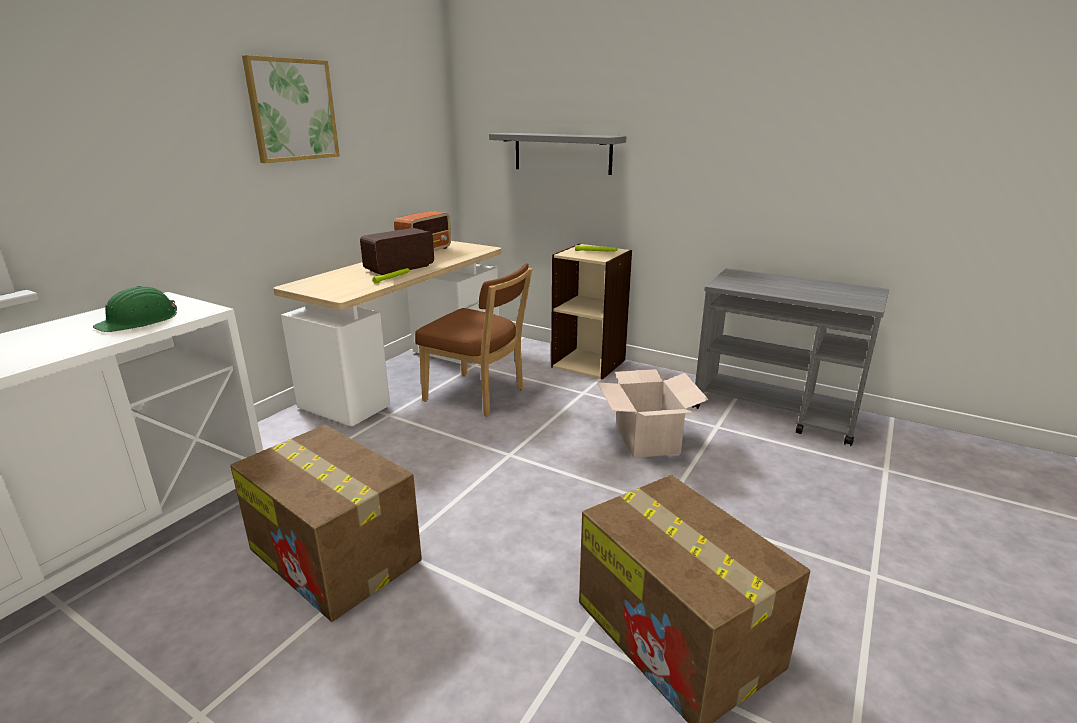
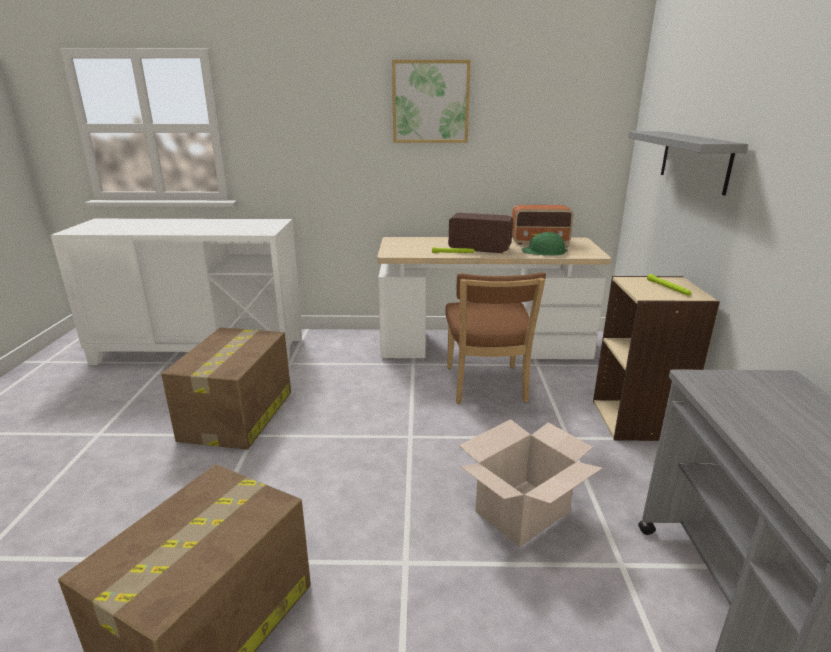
camera: 60 degrees right, 0 degrees up
green hard hat [93,286,177,332] -> green hard hat moved to [522,232,568,256]

